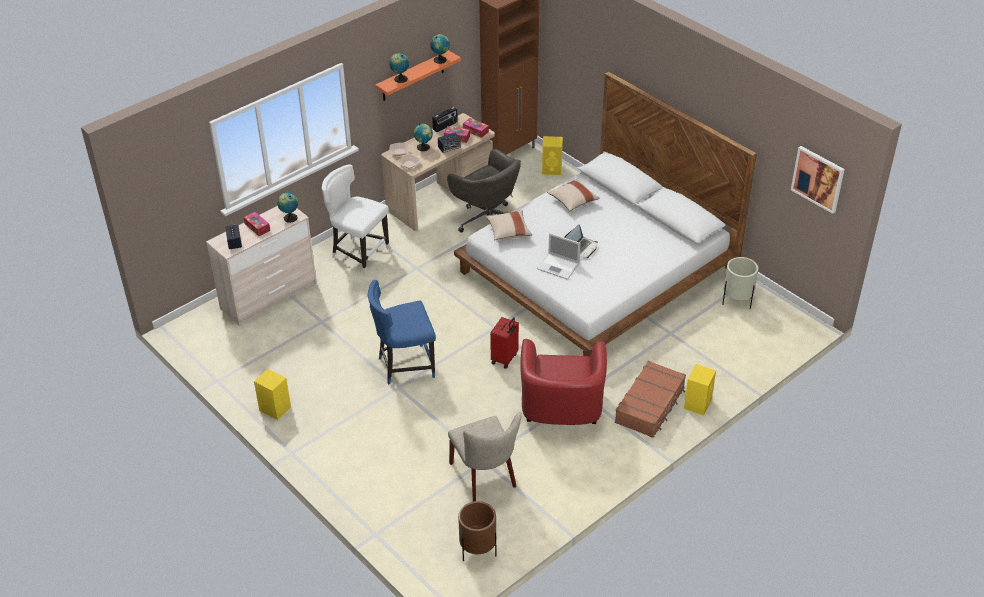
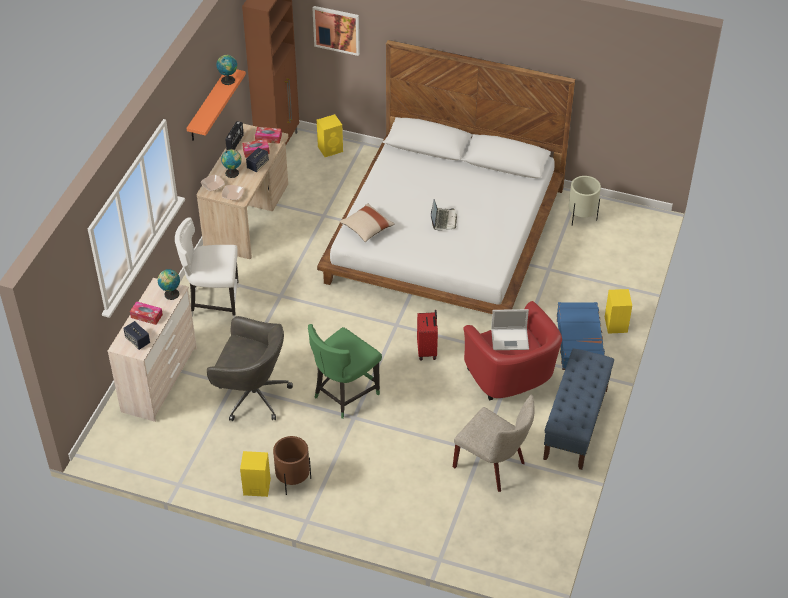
camera: 30 degrees left, 5 degrees up
blue chair [368,280,436,385] -> green chair [308,324,382,419]
globe [389,53,409,83] -> none
grey office chair [447,149,521,233] -> grey office chair moved to [207,316,293,421]
brown planter [458,501,497,561] -> brown planter moved to [273,436,311,495]
laptop [537,233,580,280] -> laptop moved to [491,309,529,350]
beige pillow [547,179,600,211] -> none
brown suitcase [615,360,686,438] -> blue suitcase [557,302,605,370]
picture [791,146,845,214] -> picture moved to [312,6,360,56]
none -> blue bench [543,349,614,470]

